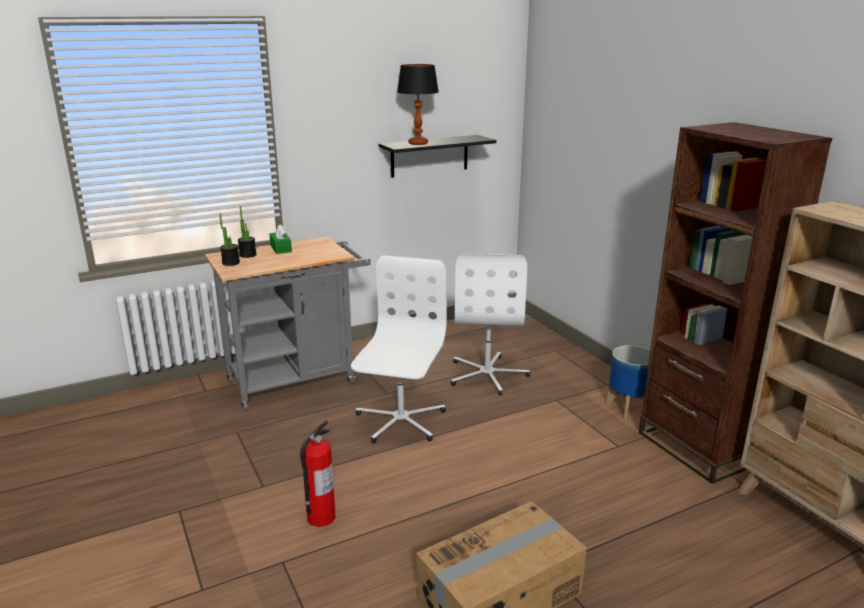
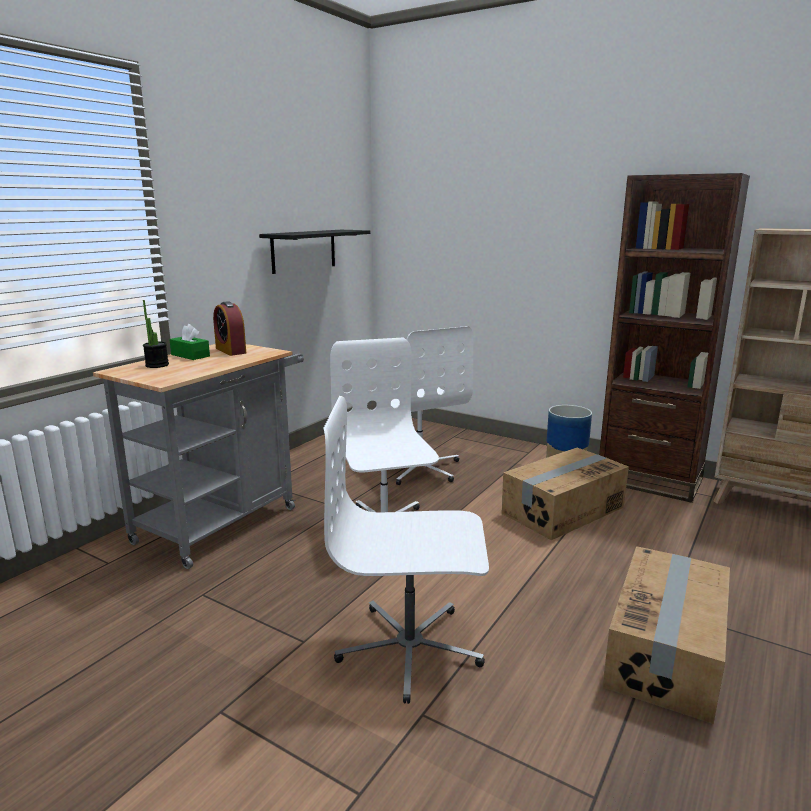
camera: 30 degrees left, 5 degrees down
potted plant [219,214,240,266] -> none
fire extinguisher [300,420,336,527] -> white office chair [323,396,489,704]
table lamp [397,64,439,145] -> none
none -> alarm clock [213,301,246,356]
none -> cardboard box [502,448,629,540]

